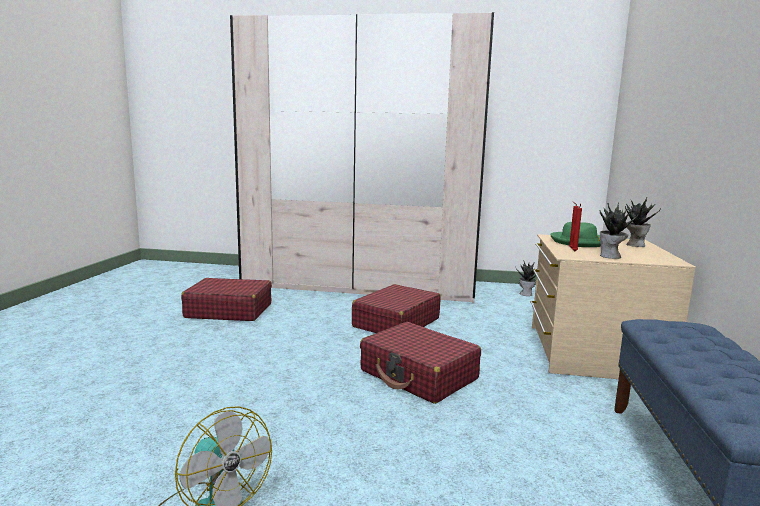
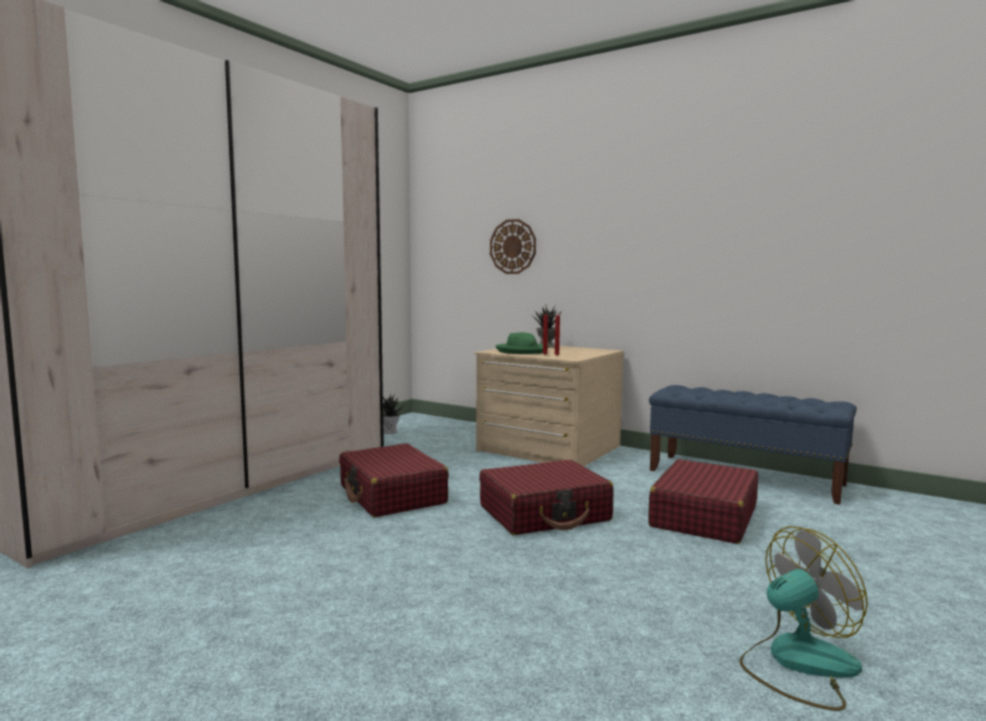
camera: 65 degrees left, 5 degrees down
red suitcase [181,278,272,321] -> red suitcase moved to [648,459,758,544]
potted plant [600,202,638,259] -> none
none -> wall clock [490,219,536,274]

